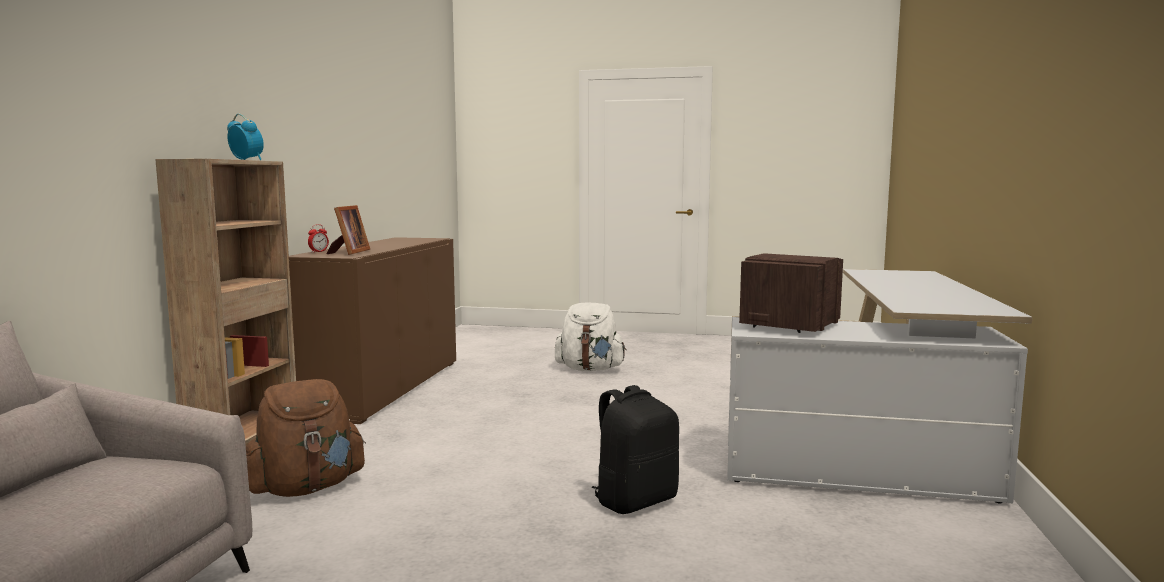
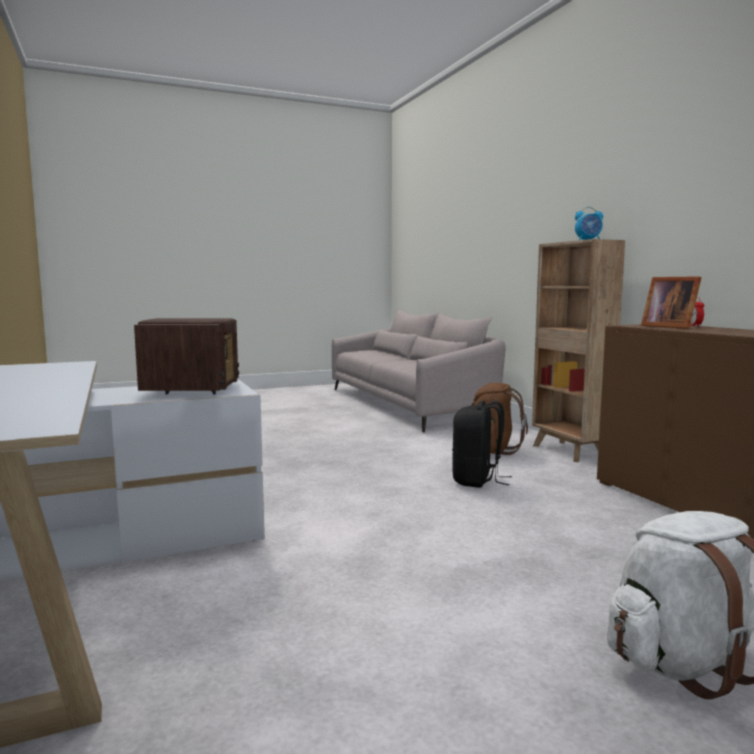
camera: 145 degrees right, 0 degrees up
black backpack [591,385,679,514] -> black backpack moved to [452,401,512,488]

